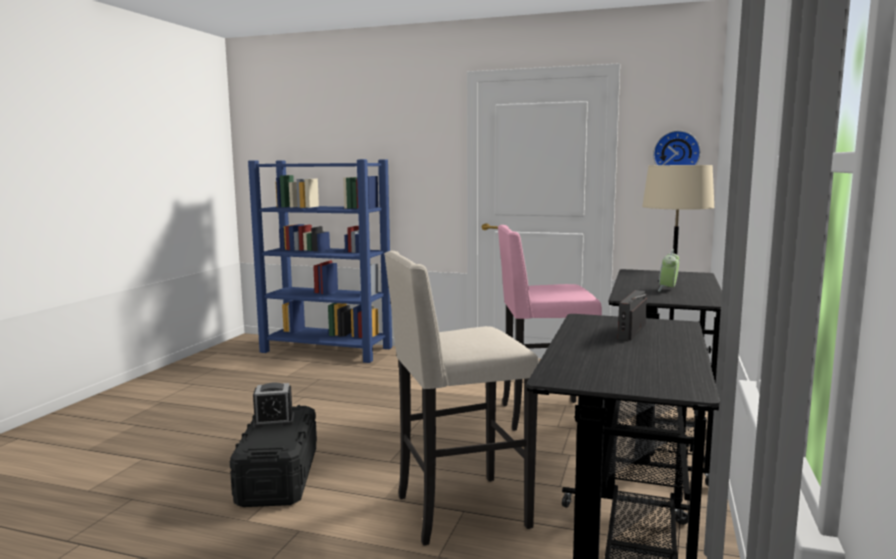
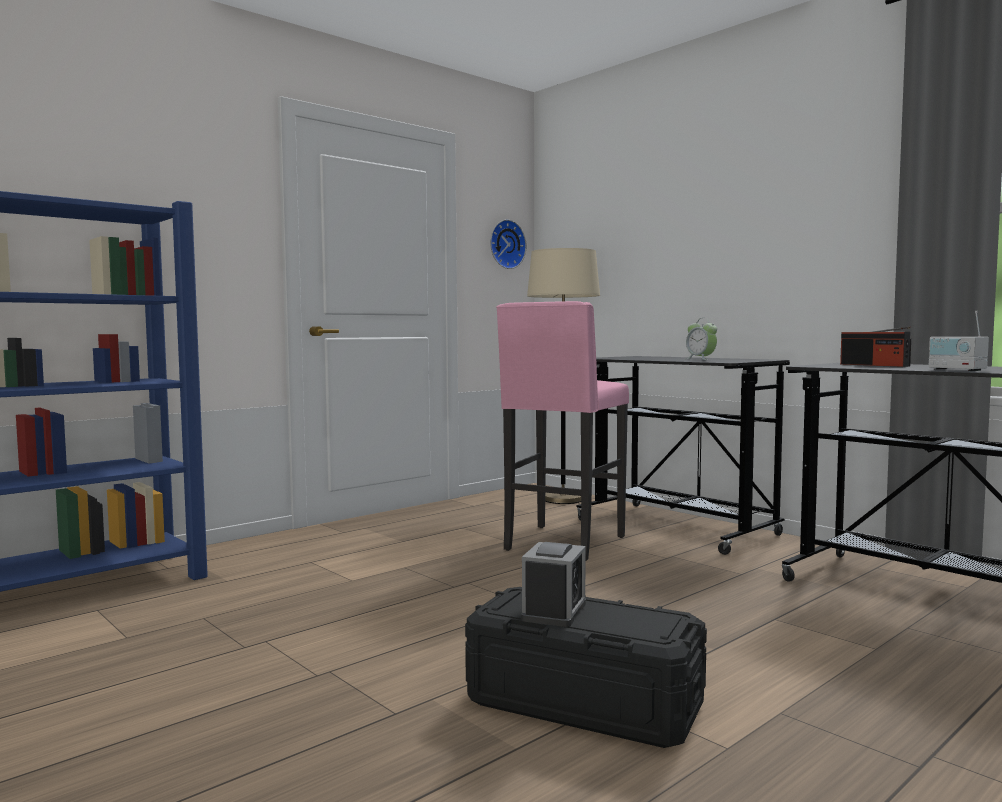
camera: 60 degrees left, 5 degrees down
beige stool [384,251,539,546] -> none
none -> radio [929,311,989,371]

